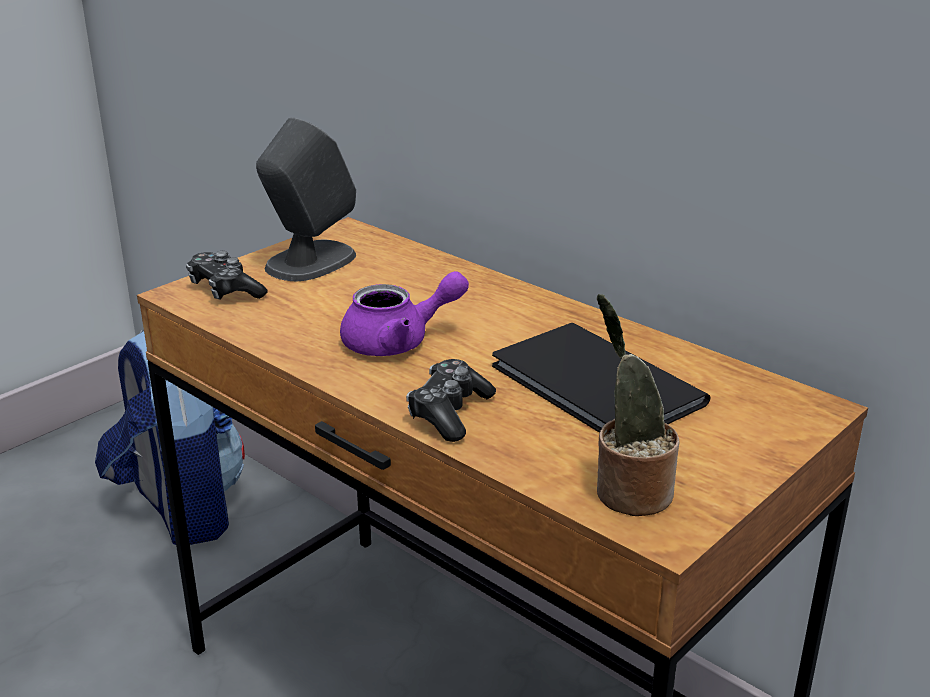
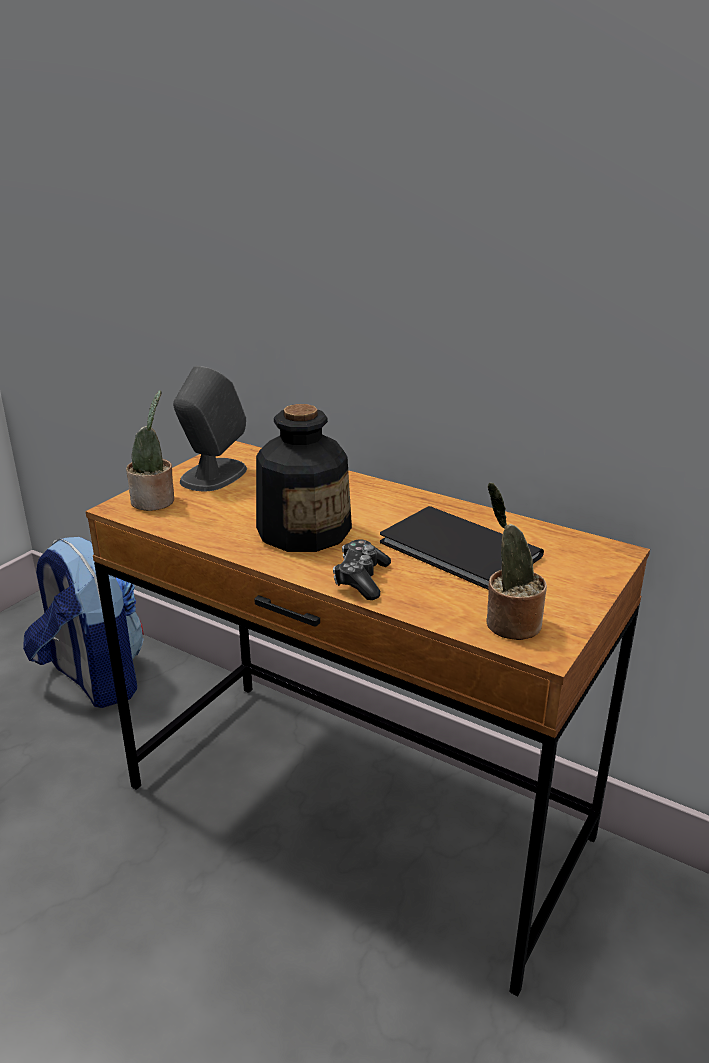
camera: 10 degrees left, 0 degrees up
game controller [186,251,268,300] -> potted plant [126,390,174,511]
purple teapot [340,271,469,356] -> bottle [256,404,352,552]

